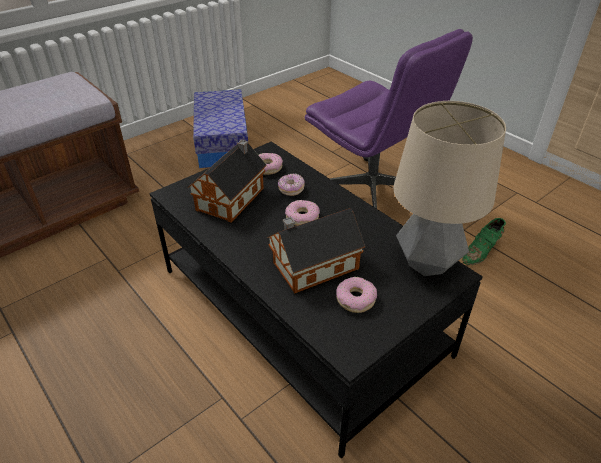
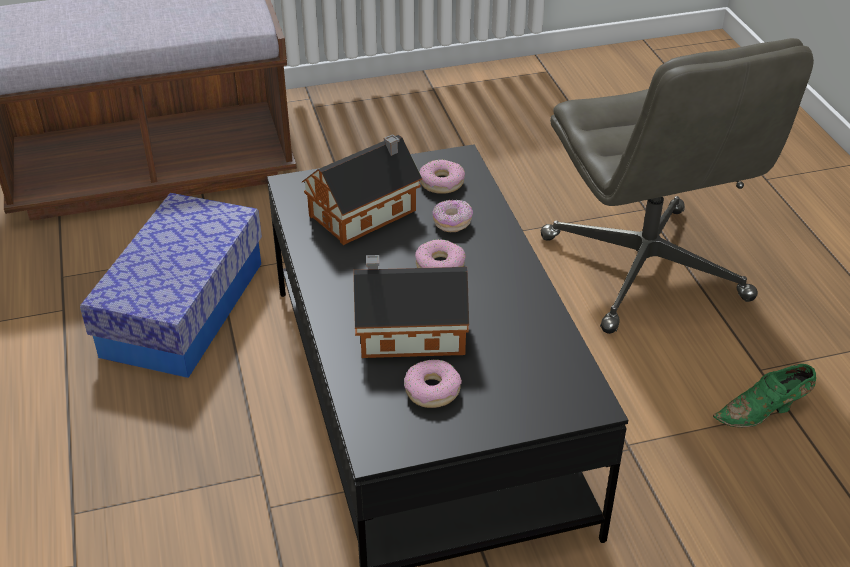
camera: 25 degrees right, 0 degrees up
storage box [193,89,248,168] -> storage box moved to [80,193,262,378]
purple office chair [305,29,473,209] -> grey office chair [541,38,814,334]
table lamp [394,101,506,276] -> none

